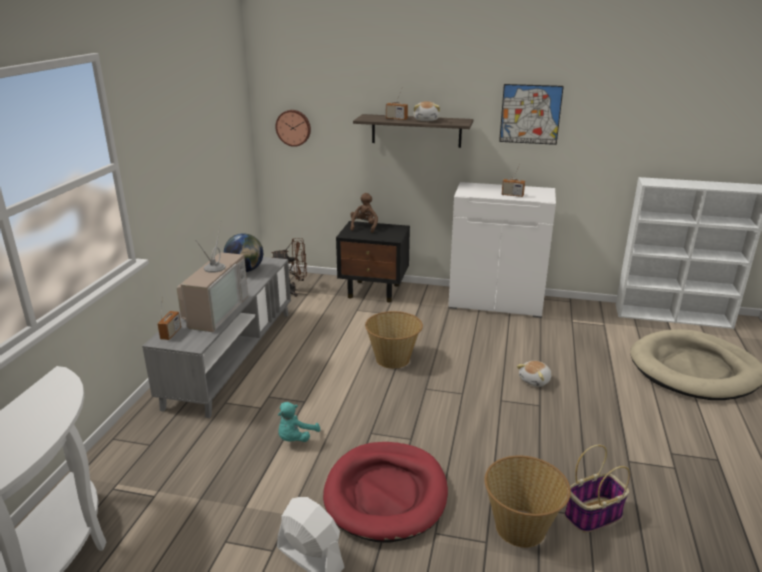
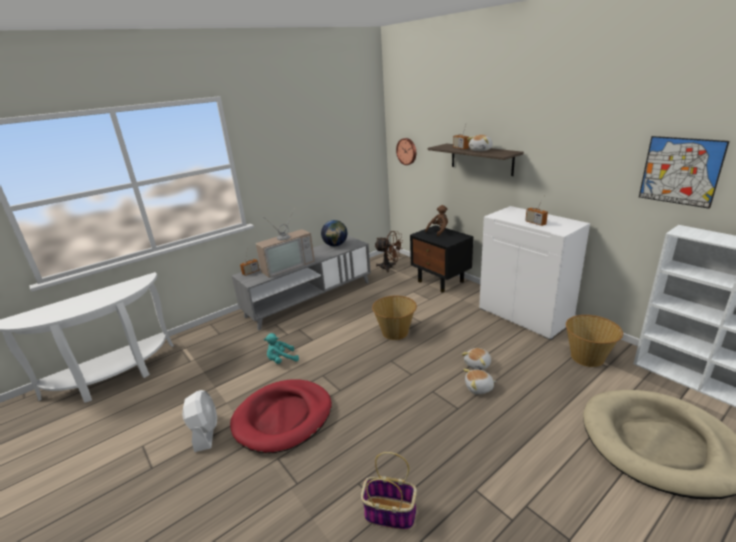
camera: 40 degrees right, 0 degrees up
basket [485,456,571,548] -> basket moved to [566,315,623,367]
picture [499,84,564,145] -> picture moved to [639,136,730,209]
none -> plush toy [462,348,491,370]

